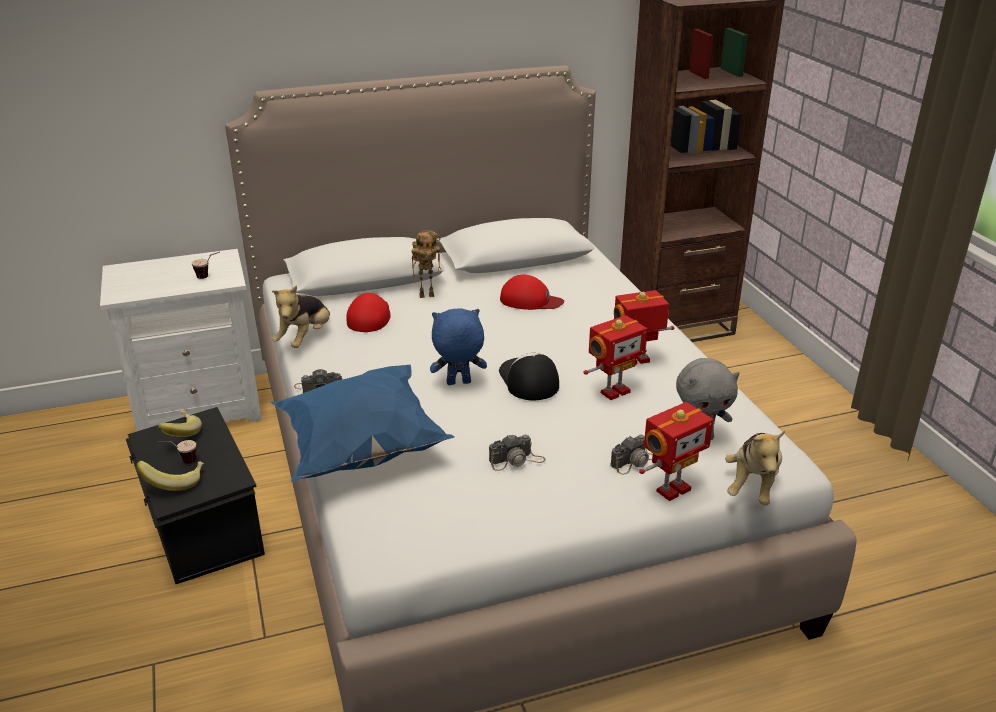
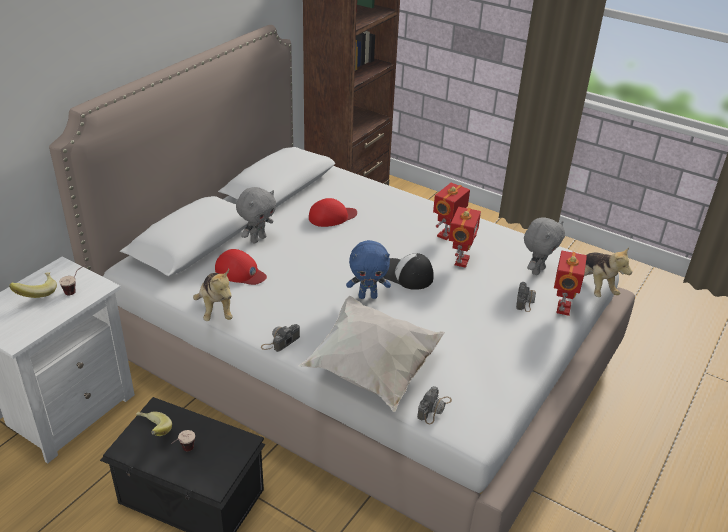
camera: 40 degrees left, 5 degrees up
banana [136,461,204,491] -> banana moved to [9,272,57,298]
blue pillow [271,364,454,482] -> white pillow [298,296,445,412]
red cap [346,293,391,332] -> red cap turned 150 degrees clockwise [215,249,267,285]
toy robot [411,230,442,298] -> grey plush toy [236,187,276,244]
blue plush toy [430,309,487,385] -> blue plush toy turned 135 degrees counterclockwise [346,240,391,299]
camera [489,434,546,471] -> camera moved to [417,386,452,424]

